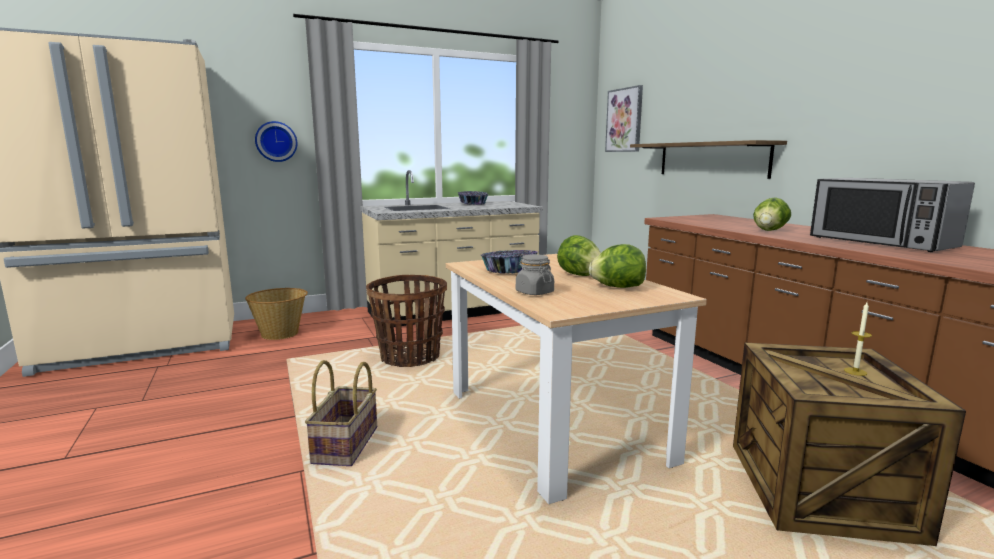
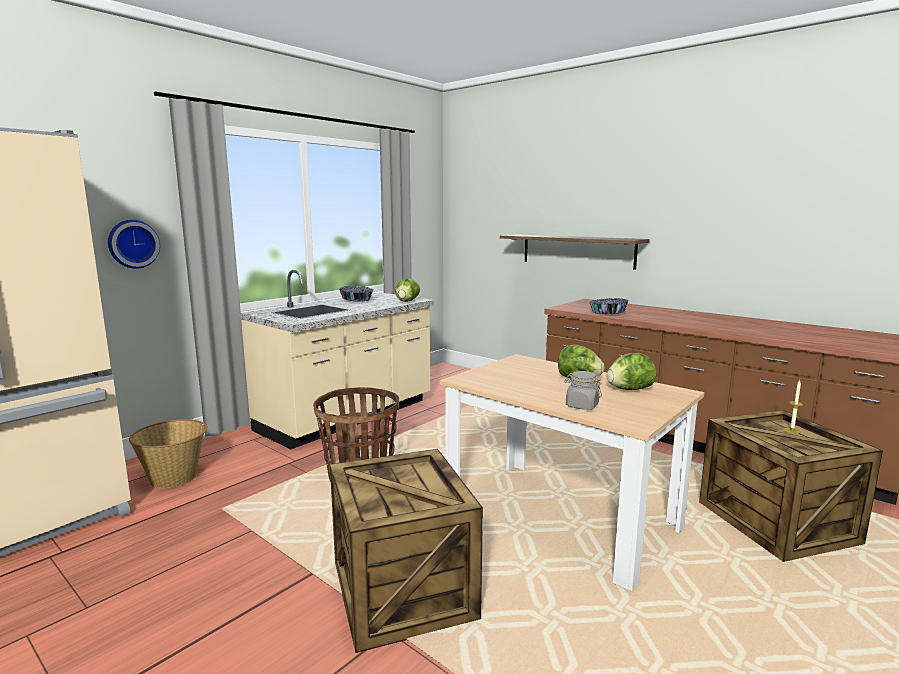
camera: 25 degrees left, 0 degrees up
basket [305,360,377,466] -> crate [330,449,483,653]
bowl [480,250,538,274] -> bowl moved to [589,298,629,314]
picture [605,85,643,152] -> none
lettuce [753,197,791,231] -> lettuce moved to [395,278,420,302]
microwave [810,178,975,252] -> none

